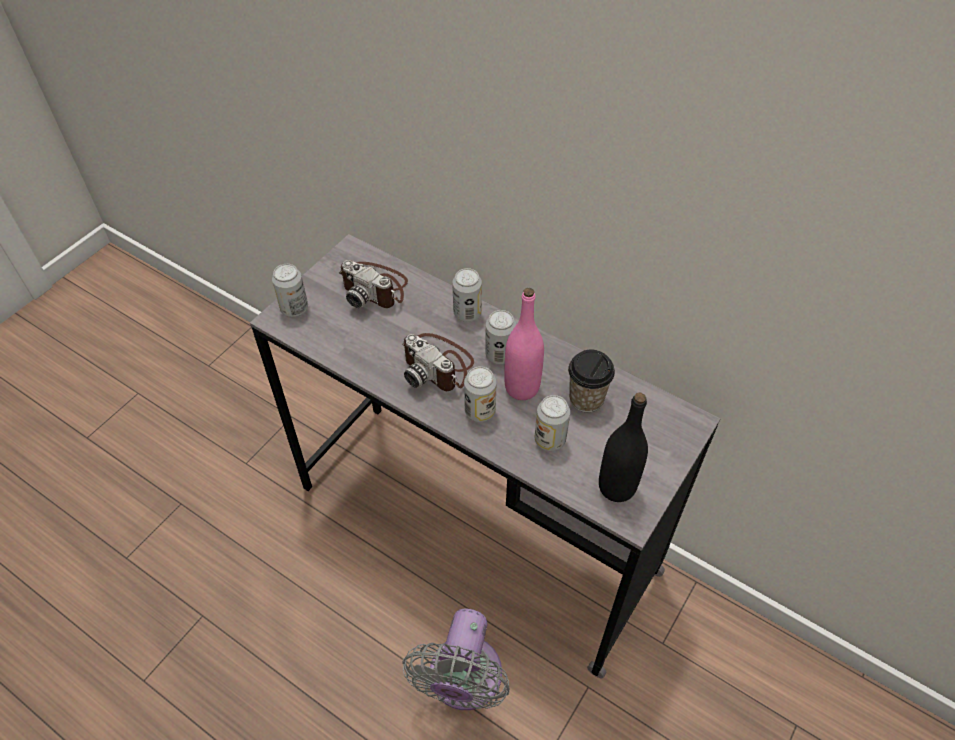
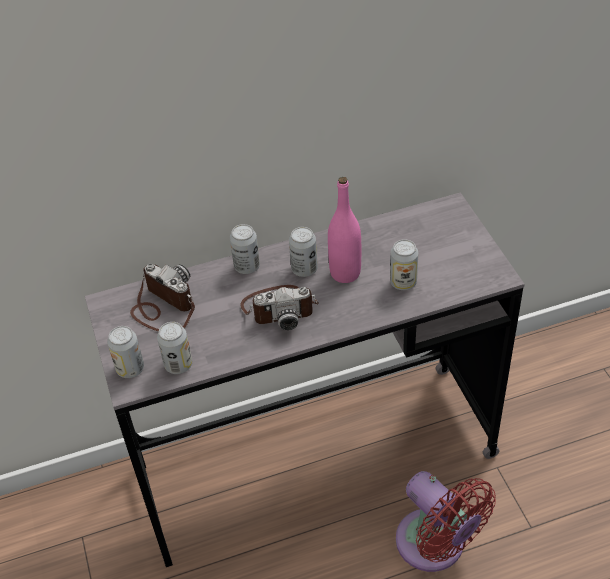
camera: 50 degrees left, 5 degrees down
camera [338,260,408,308] -> camera turned 120 degrees counterclockwise [130,264,195,331]
grey fan [402,608,510,710] -> red fan [396,471,496,572]
can [464,366,497,422] -> can moved to [157,322,192,374]
cup [568,349,615,412] -> none
black bottle [599,393,648,502] -> none

